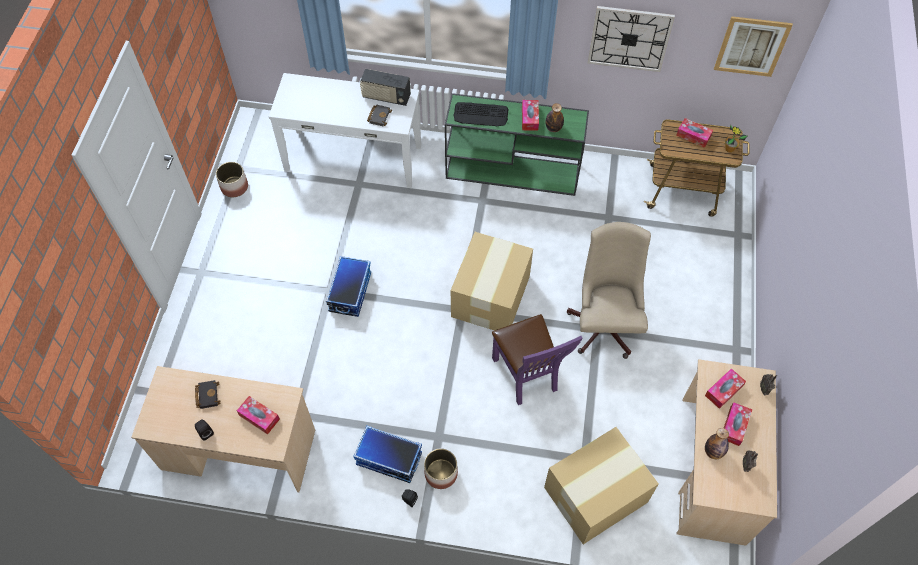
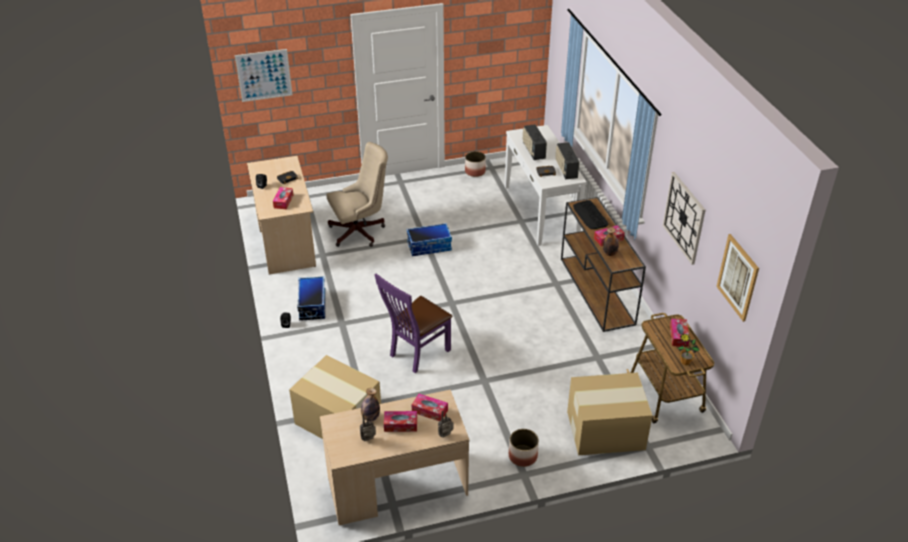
camera: 65 degrees right, 20 degrees down
planter [424,448,458,489] -> planter moved to [509,429,539,467]
green console table [445,93,589,196] -> brown console table [561,197,646,332]
cardboard box [451,232,533,331] -> cardboard box moved to [567,372,653,455]
beige office chair [567,222,651,359] -> beige office chair moved to [326,142,388,247]
none -> picture [235,49,293,102]
none -> radio [523,124,547,160]

